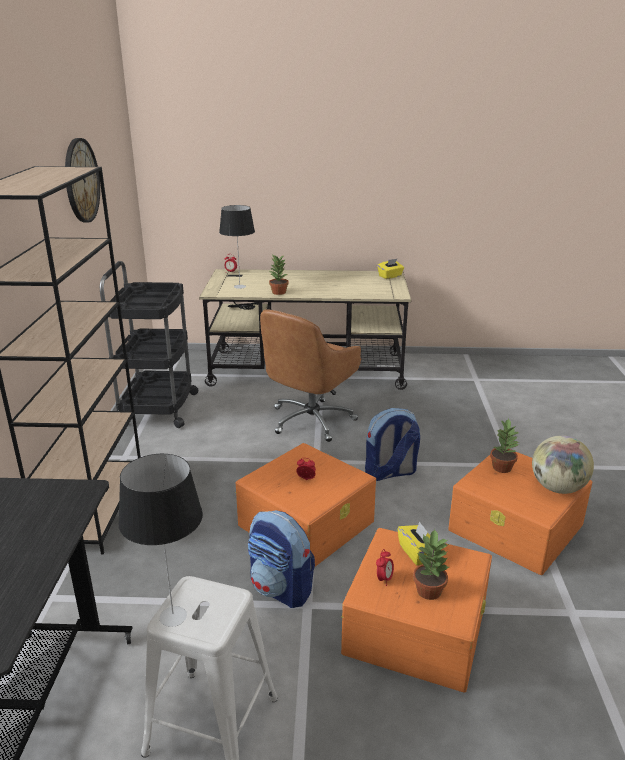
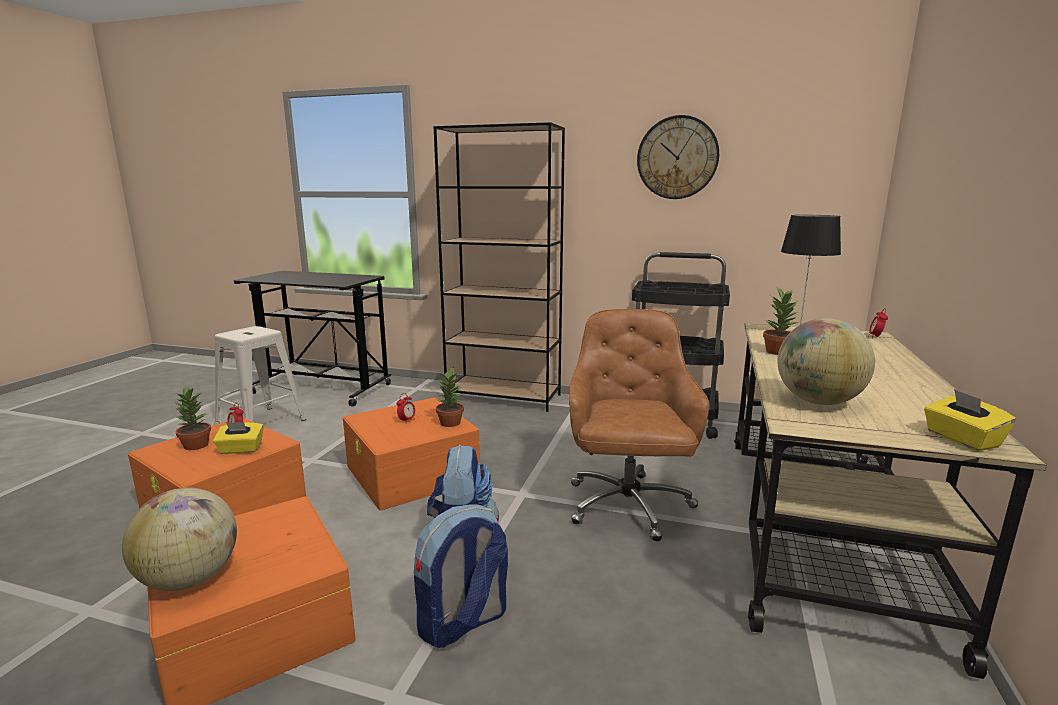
camera: 105 degrees right, 10 degrees down
table lamp [118,454,203,627] -> none
backpack [248,510,315,608] -> backpack moved to [414,505,508,648]
brown office chair [260,309,361,442] -> brown office chair turned 45 degrees clockwise [569,309,709,541]
potted plant [490,419,519,473] -> potted plant moved to [436,367,464,427]
none -> globe [778,318,875,405]

